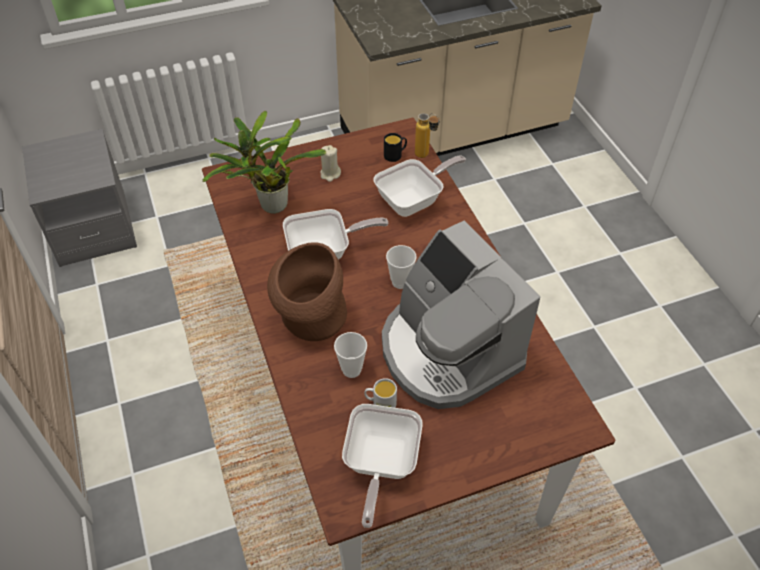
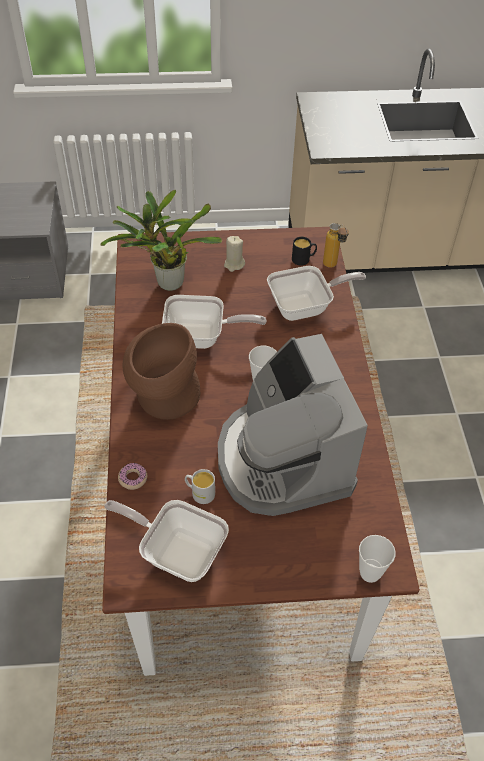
camera: 15 degrees right, 0 degrees up
cup [334,332,367,378] -> cup moved to [359,535,396,583]
frying pan [342,404,423,528] -> frying pan turned 90 degrees clockwise [104,500,229,582]
none -> donut [118,463,147,490]

